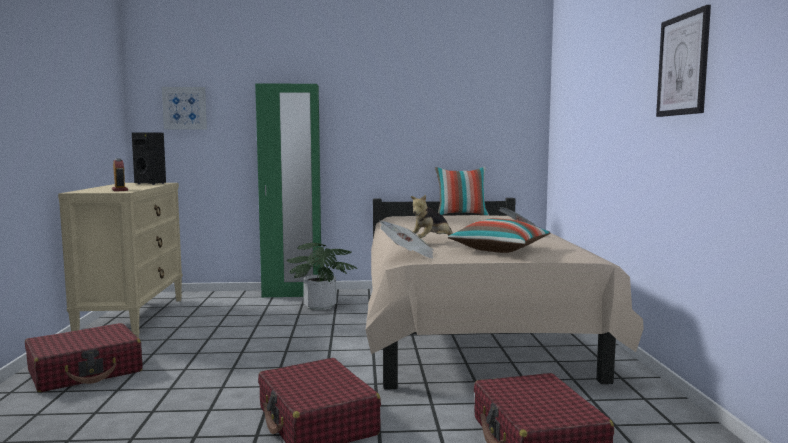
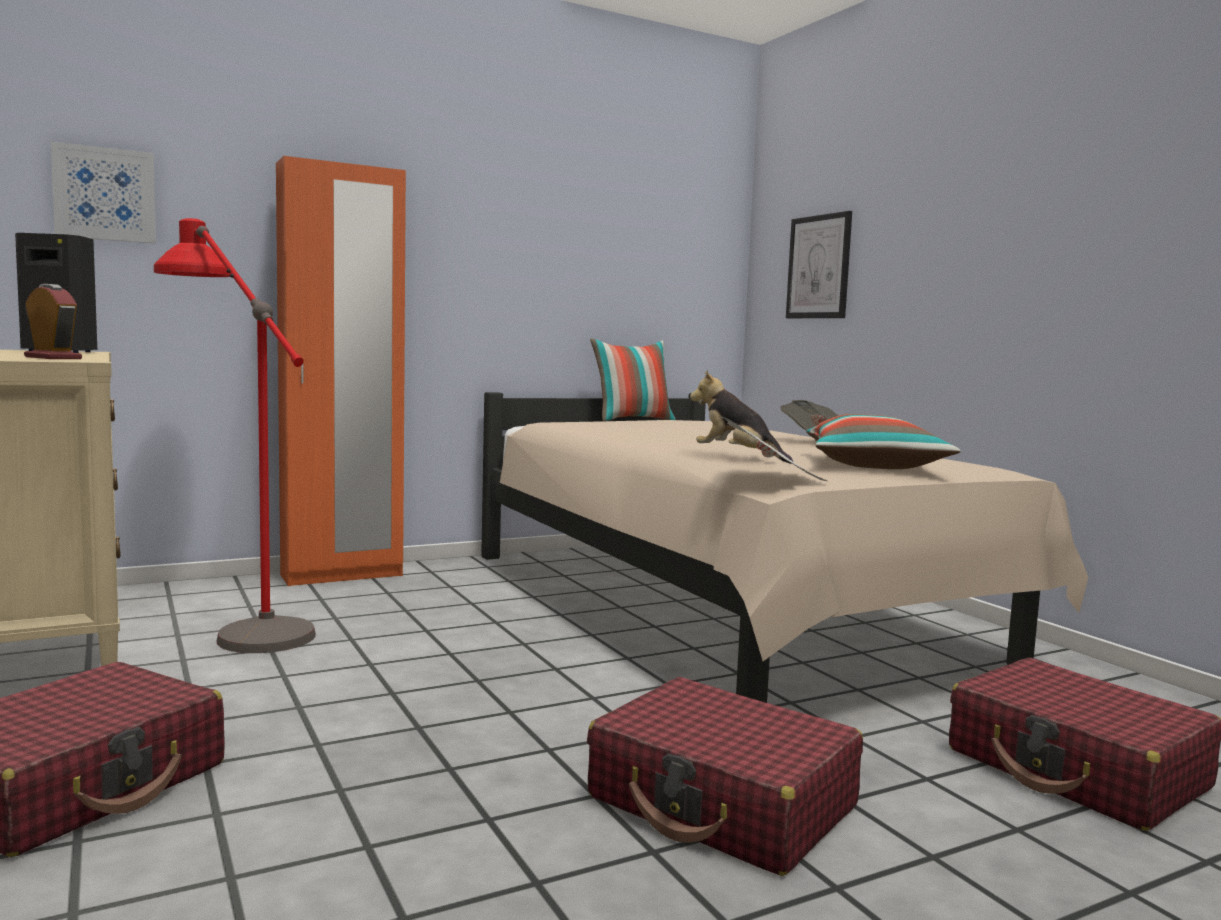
camera: 25 degrees left, 0 degrees up
green wardrobe [255,83,322,298] -> orange wardrobe [276,156,406,586]
potted plant [286,243,357,310] -> none
plush toy [411,195,453,238] -> plush toy turned 105 degrees clockwise [690,370,793,464]
picture [656,5,711,117] -> picture moved to [786,211,852,318]
none -> red floor lamp [154,218,316,653]

